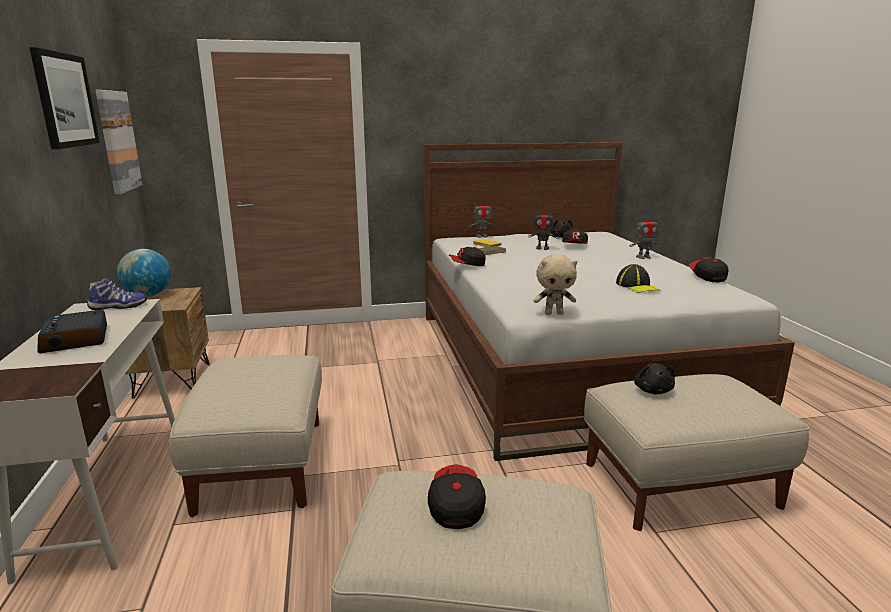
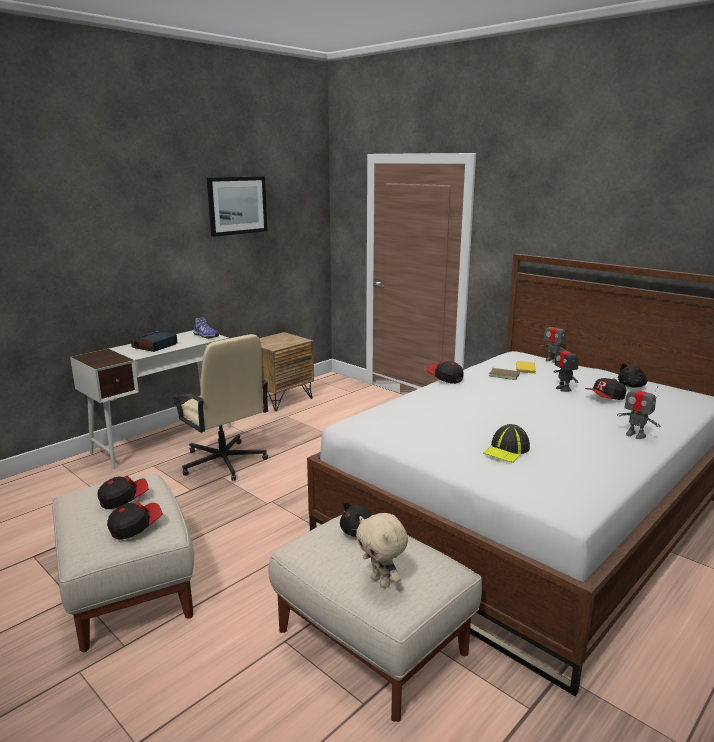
camera: 55 degrees right, 0 degrees up
picture [95,90,143,194] -> none
globe [117,249,171,297] -> none
beige ottoman [169,355,322,517] -> beige office chair [172,334,269,481]
beige plush toy [533,254,578,315] -> beige plush toy moved to [356,513,408,588]
cap [689,257,729,282] -> cap moved to [107,501,163,540]

